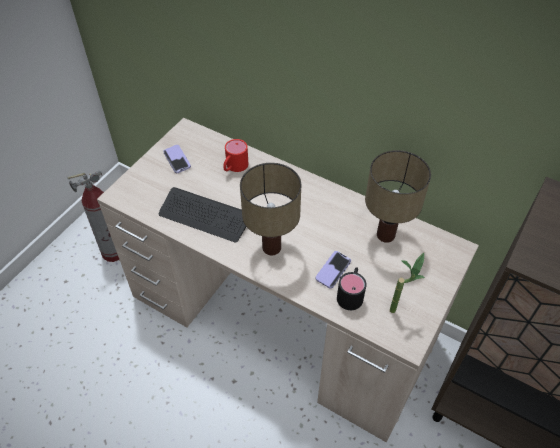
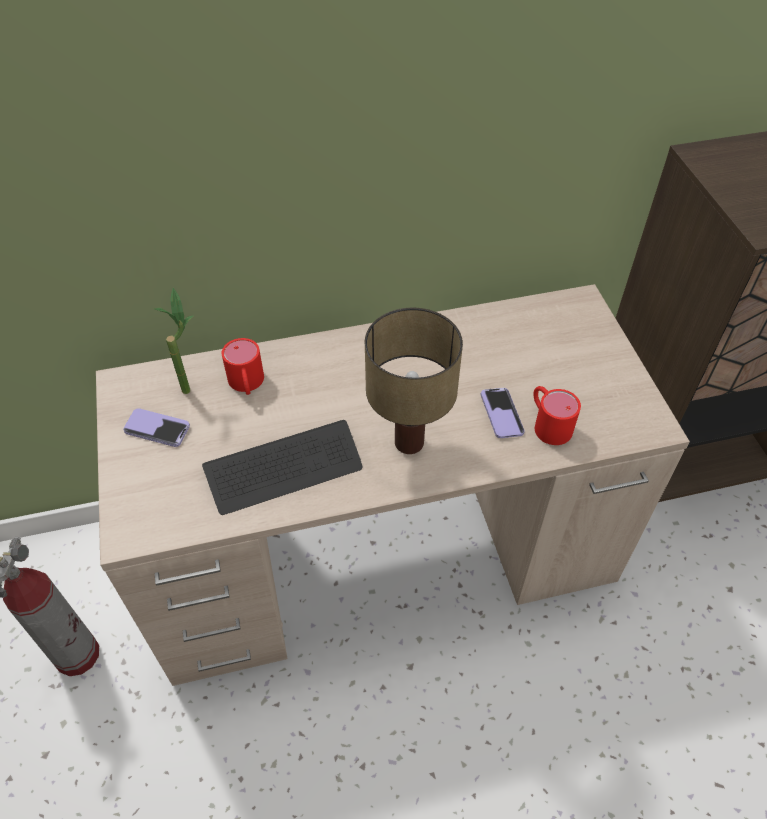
camera: 45 degrees left, 0 degrees up
black mug [337,267,367,310] -> red mug [533,386,581,445]
table lamp [365,150,431,243] -> none
potted plant [390,253,425,313] -> potted plant moved to [154,288,194,394]

